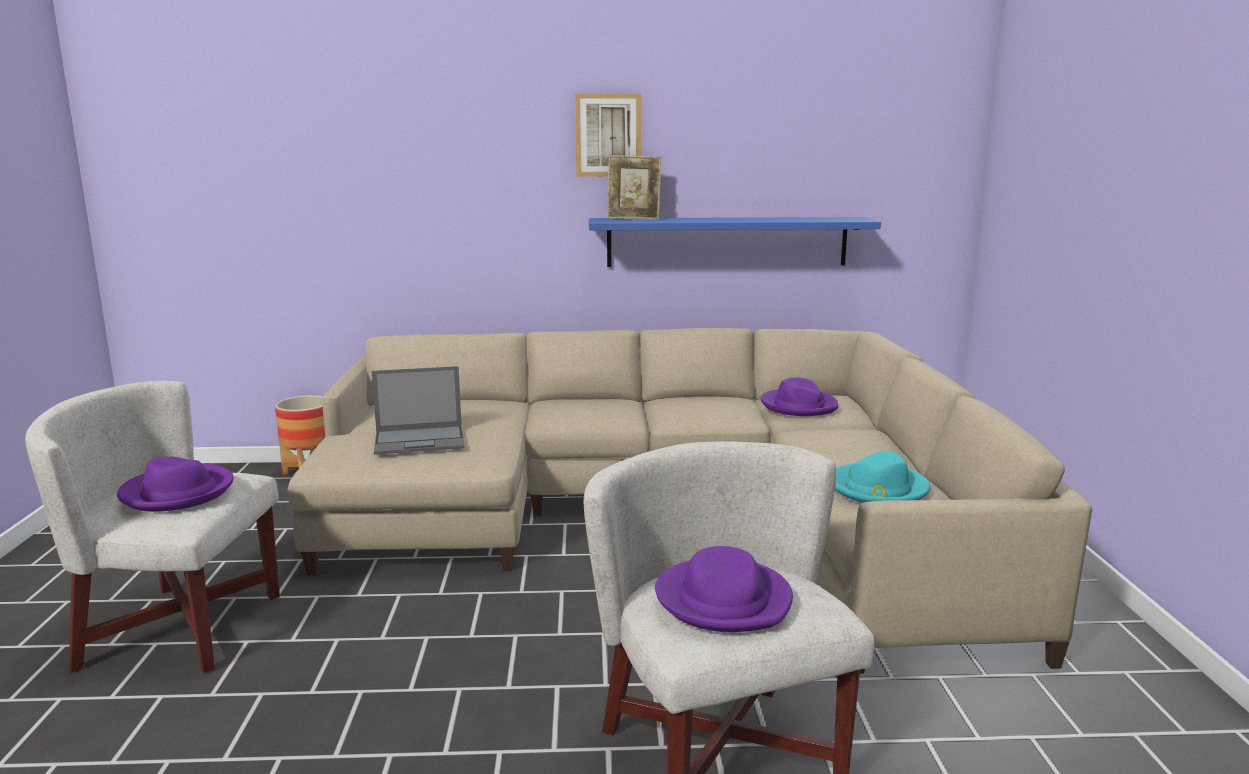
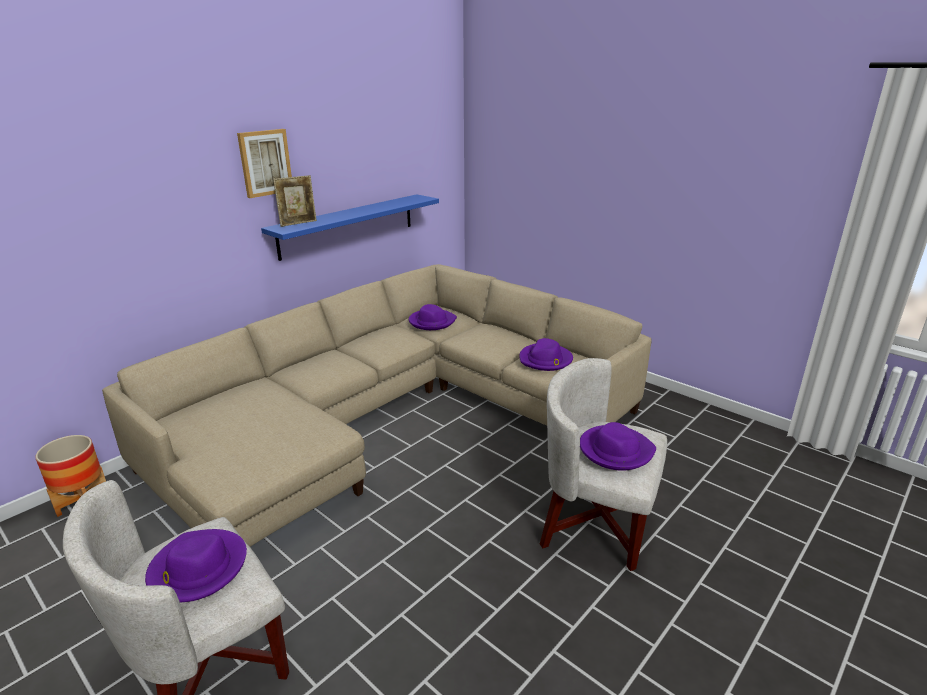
camera: 45 degrees left, 10 degrees up
laptop [372,366,465,455] -> none
turquoise hat [835,451,930,503] -> purple hat [519,338,573,371]

